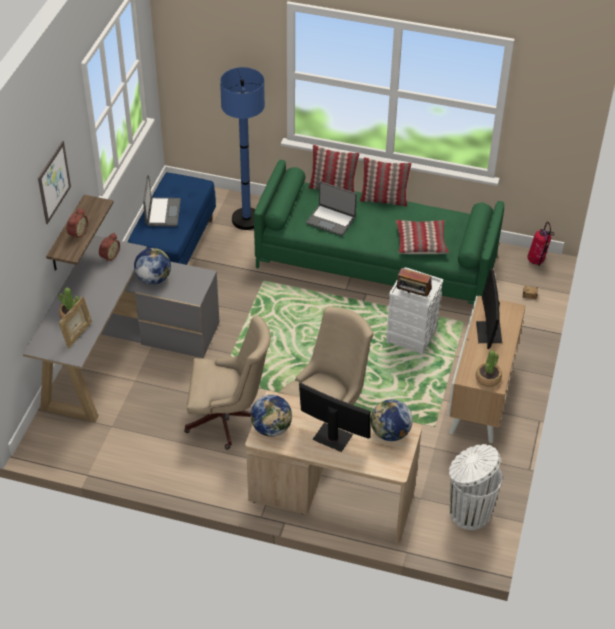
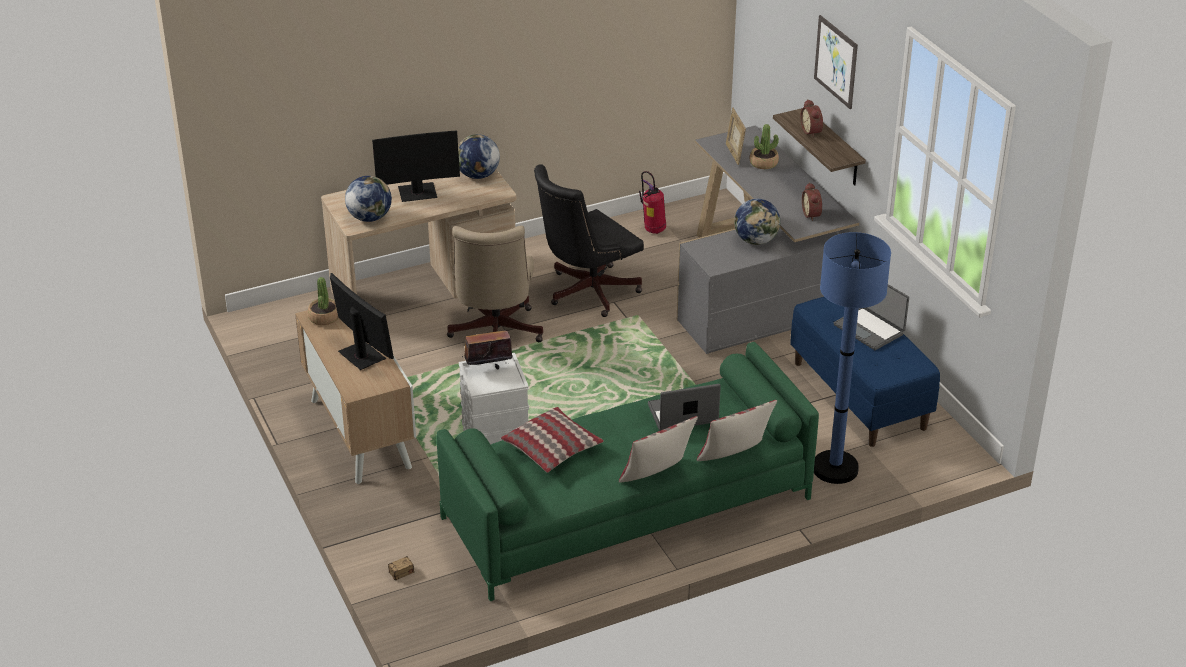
camera: 140 degrees right, 10 degrees down
beige office chair [184,315,271,450] -> black office chair [534,164,644,317]
white trash can [449,444,502,530] -> none
fire extinguisher [527,221,554,266] -> fire extinguisher moved to [639,171,666,234]

